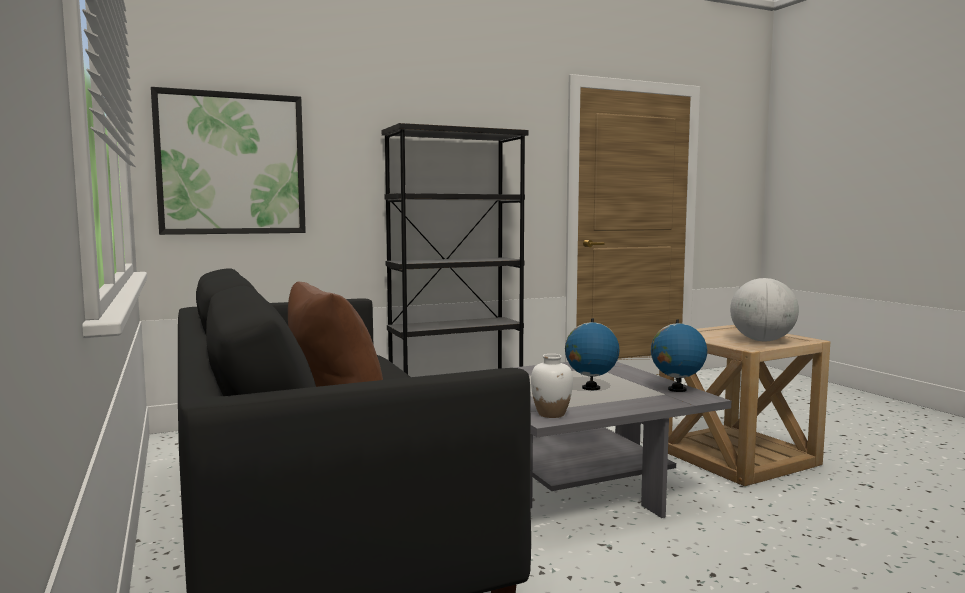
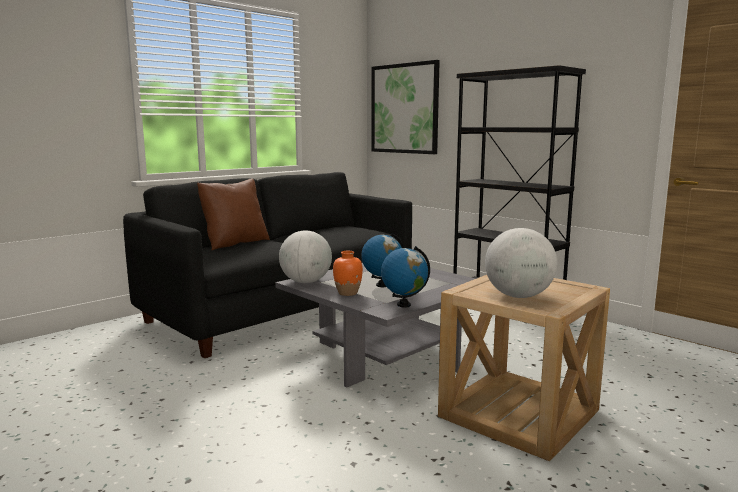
camera: 70 degrees right, 5 degrees up
white vase [531,354,573,418] -> globe [279,230,332,283]
none -> orange vase [333,251,363,296]

